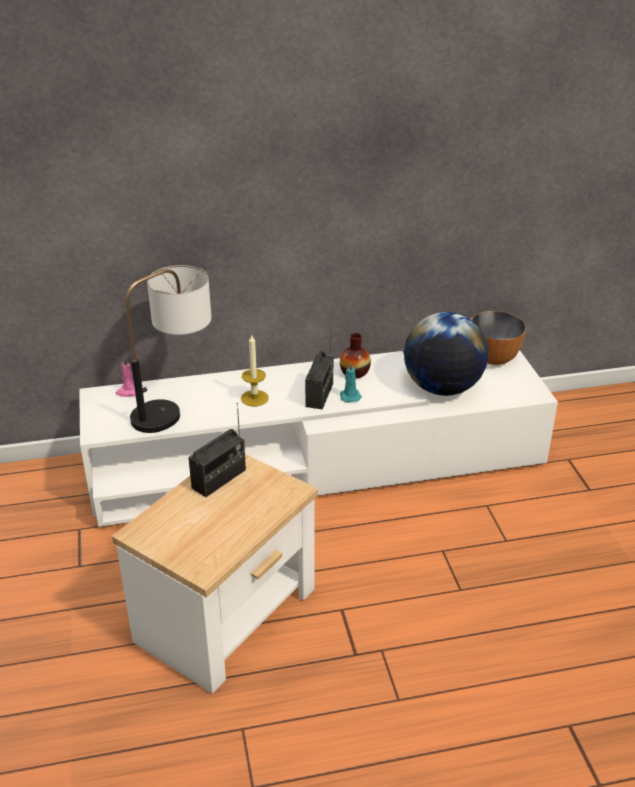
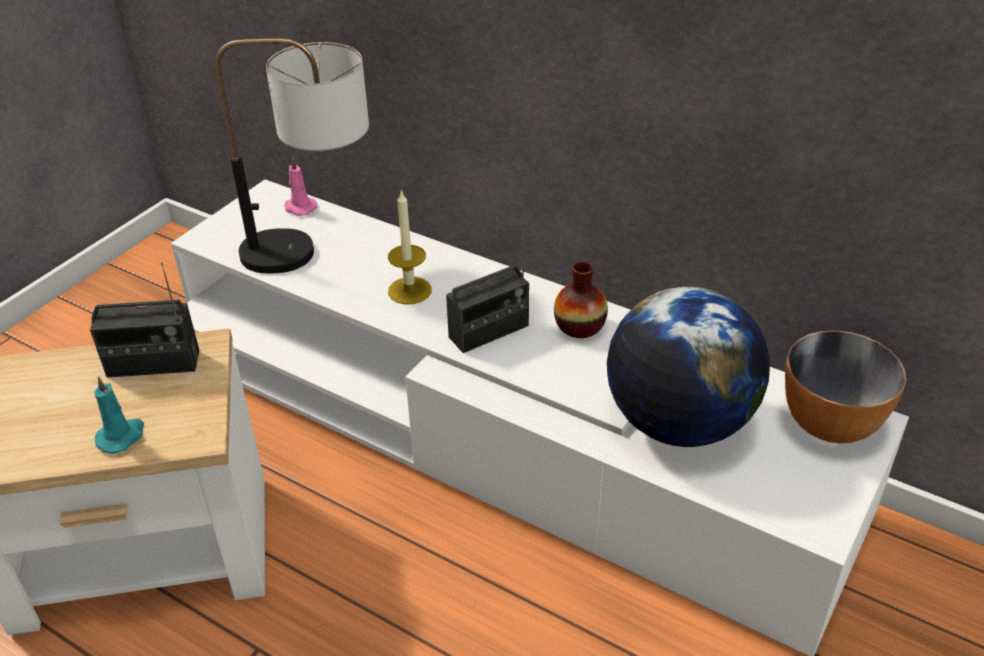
camera: 45 degrees right, 5 degrees up
turquoise candle [340,363,362,402] -> turquoise candle moved to [94,376,144,454]

